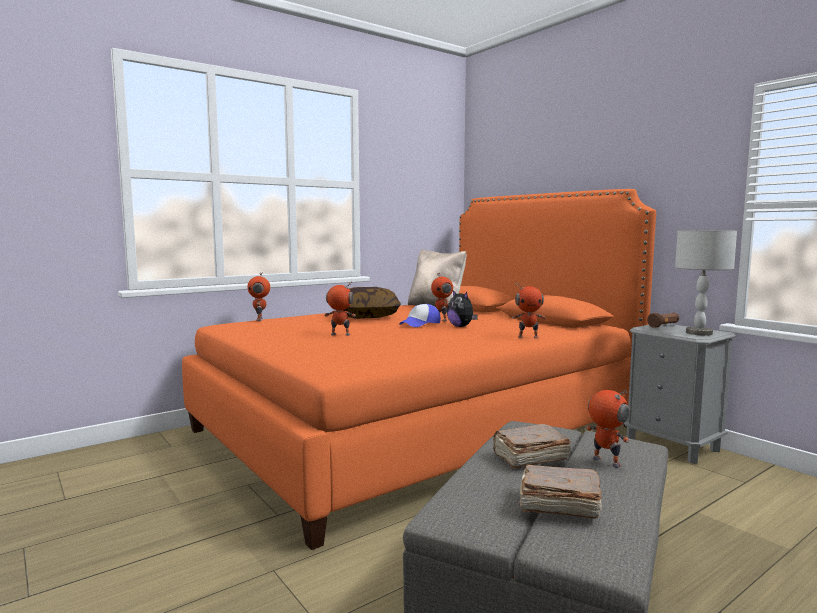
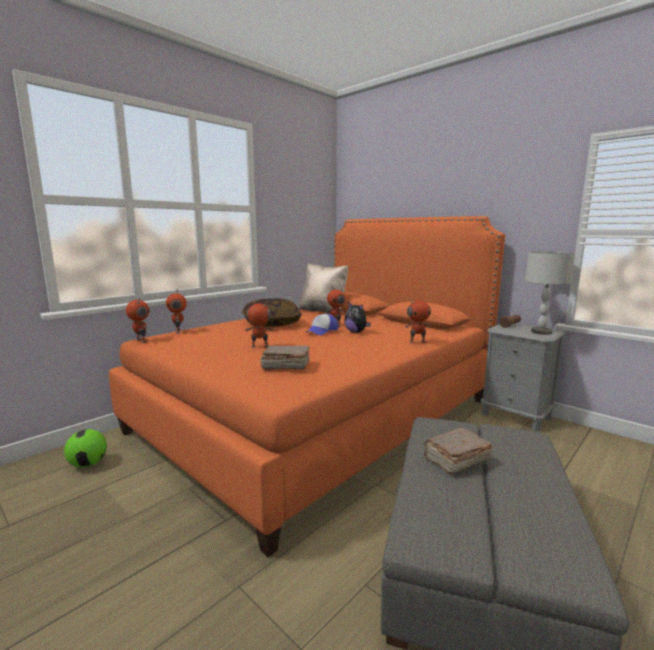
camera: 10 degrees left, 5 degrees up
brown book [519,464,602,519] -> brown book moved to [260,345,310,370]
toy robot [585,390,630,468] -> toy robot moved to [126,298,149,343]
none -> football [64,429,107,468]

